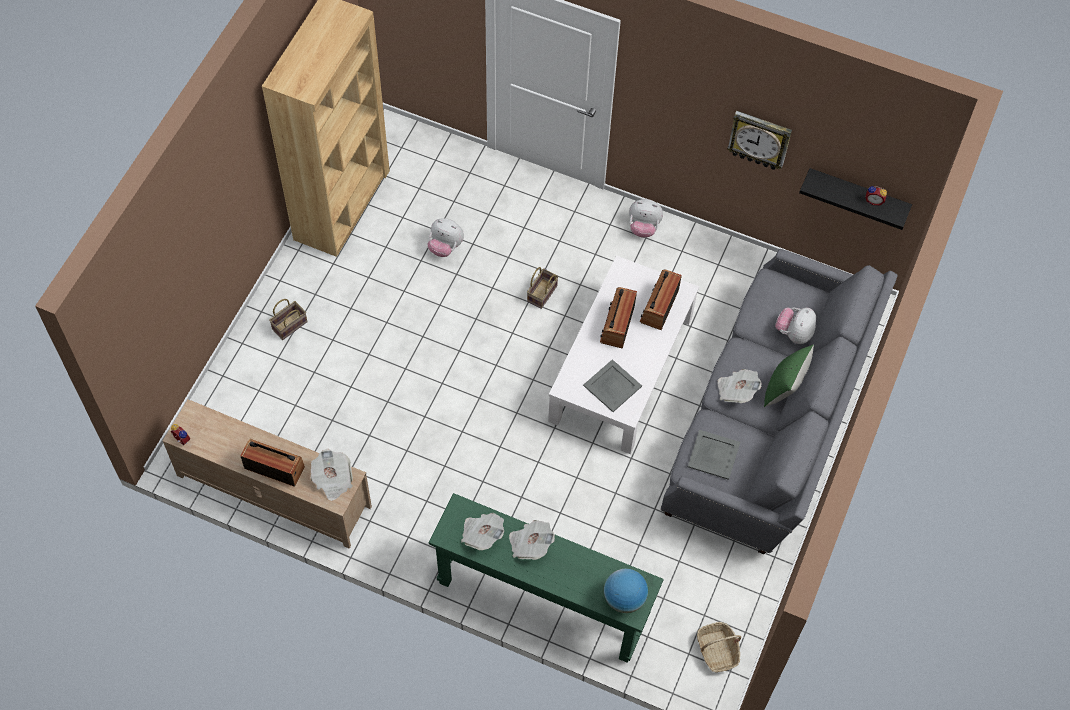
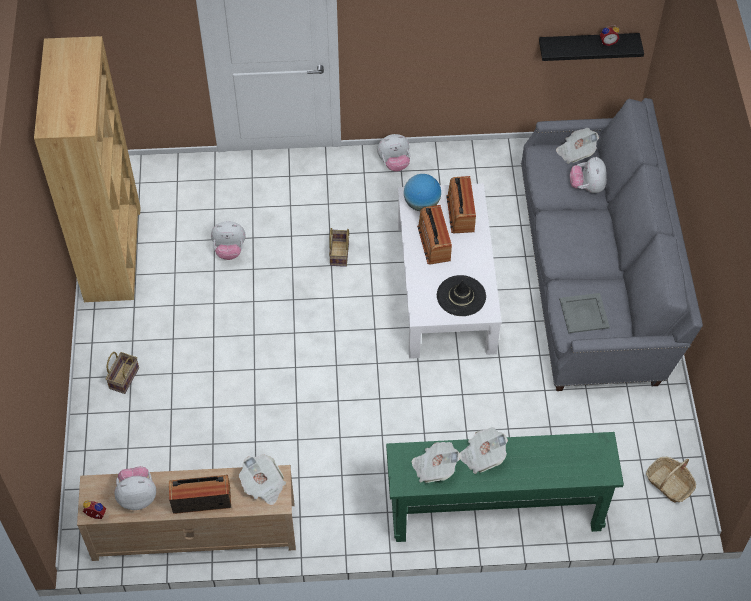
camera: 25 degrees left, 5 degrees down
grey tray [583,359,642,412] -> black hat [437,275,486,316]
globe [604,569,648,613] -> globe moved to [404,174,441,211]
newspaper [717,369,762,403] -> newspaper moved to [556,128,599,164]
wall clock [727,111,792,170] -> none
green pillow [764,344,814,407] -> none
none -> plush toy [114,466,156,510]

